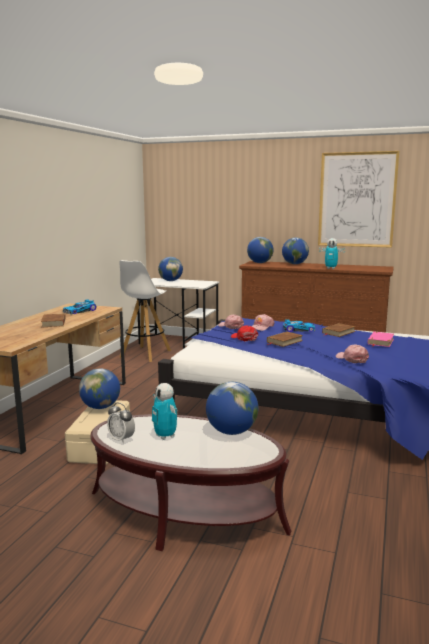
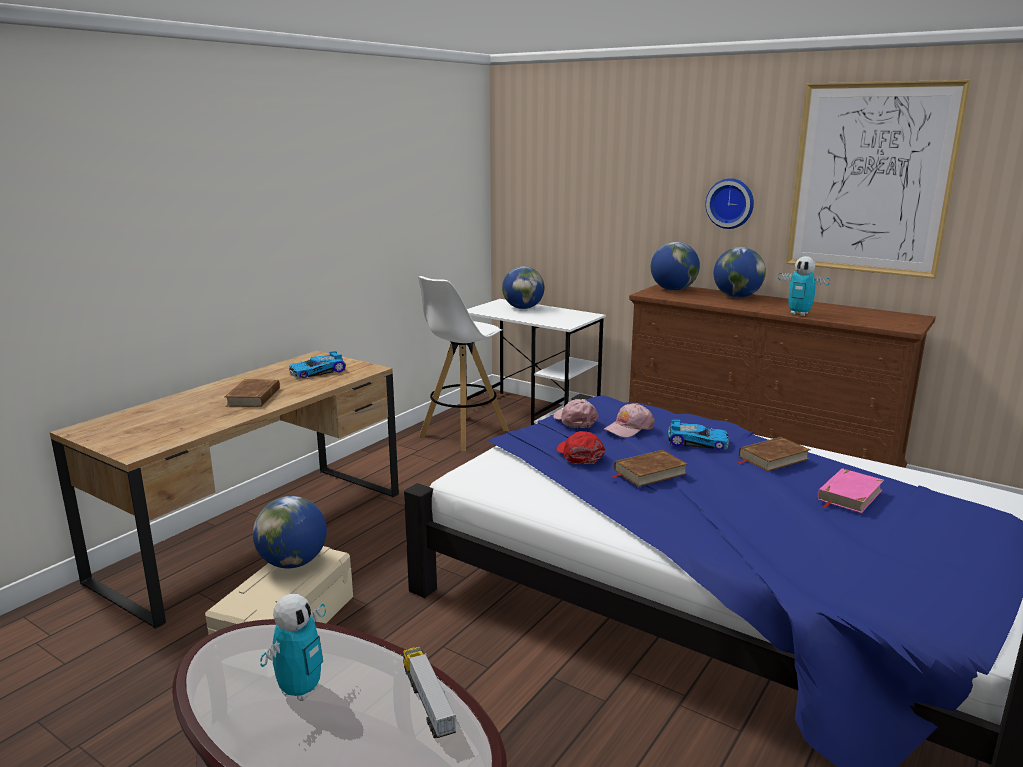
camera: 15 degrees right, 5 degrees up
alarm clock [107,402,135,444] -> none
toy robot [152,383,178,440] -> toy robot turned 135 degrees counterclockwise [260,594,326,701]
globe [206,382,258,435] -> toy truck [403,647,456,738]
pink cap [336,345,369,363] -> none
none -> wall clock [706,178,754,229]

